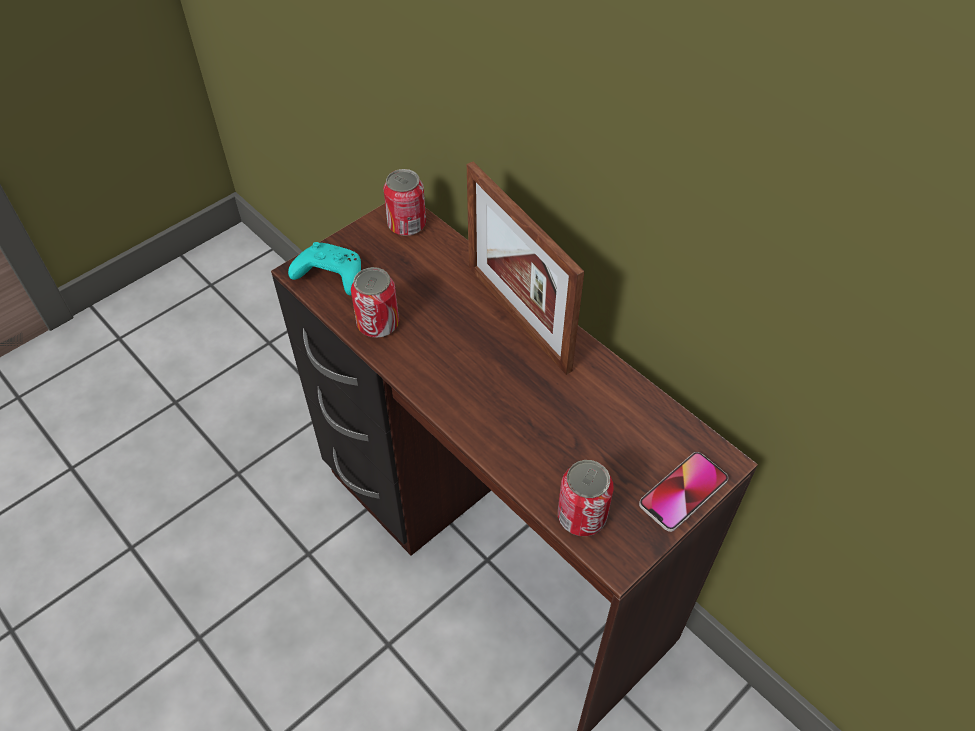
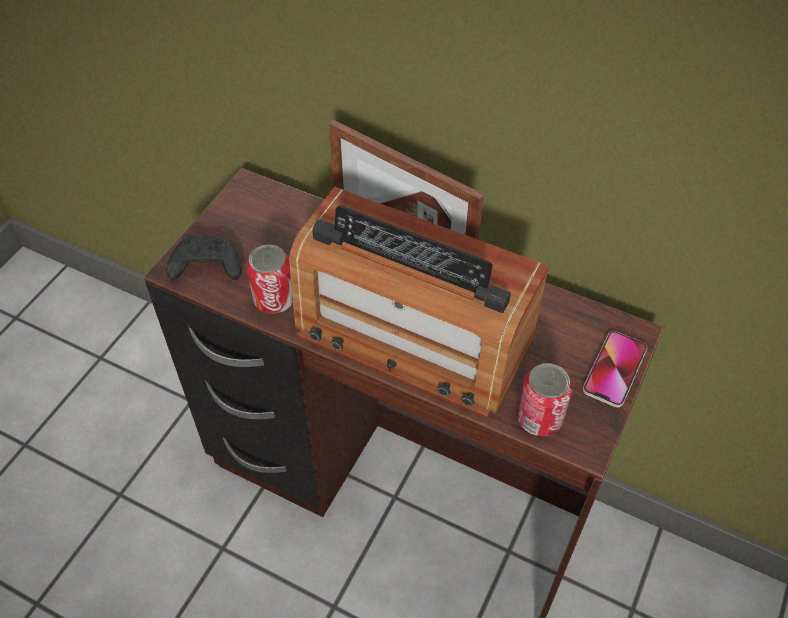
camera: 20 degrees left, 0 degrees up
turquoise game controller [288,242,361,296] -> black game controller [166,236,242,280]
can [383,169,426,236] -> none
none -> radio [289,187,549,418]

